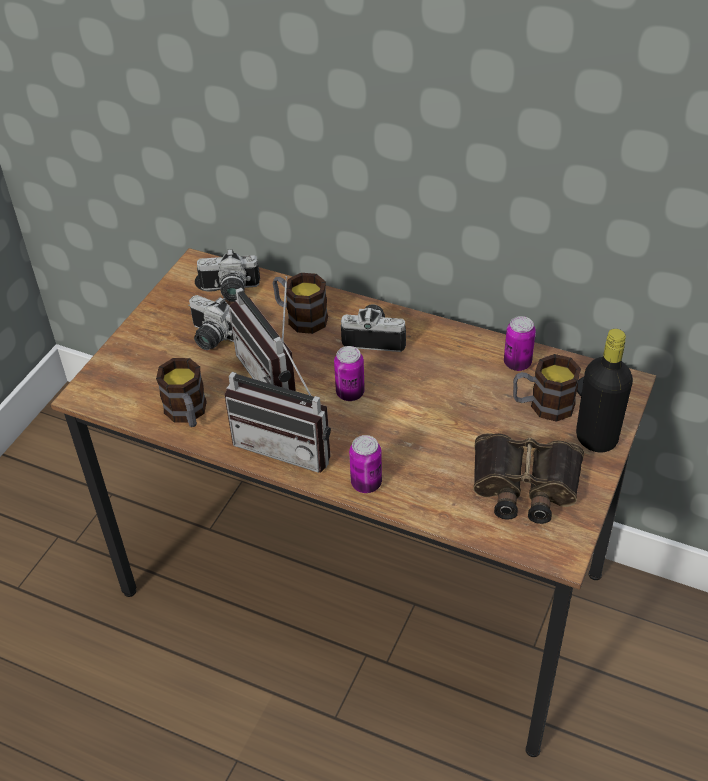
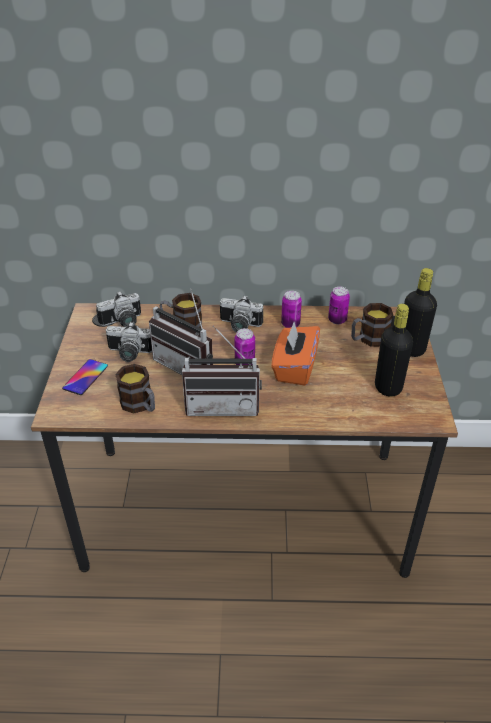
camera: 25 degrees left, 5 degrees down
camera [341,304,406,352] -> camera turned 150 degrees counterclockwise [220,296,263,333]
can [349,435,382,493] -> can moved to [281,291,302,328]
binoculars [473,433,584,524] -> black bottle [375,304,413,397]
none -> phone [62,359,108,395]
none -> orange tissue box [271,322,320,385]

